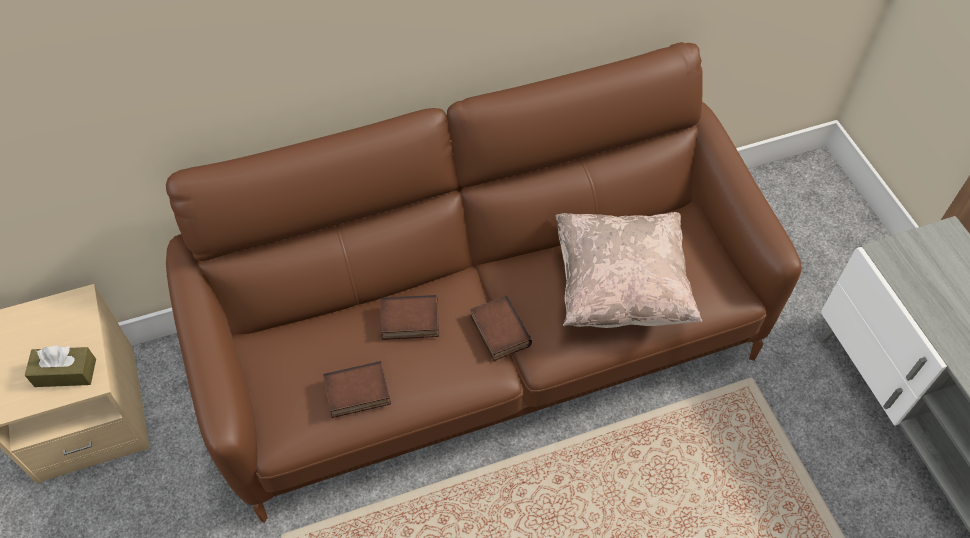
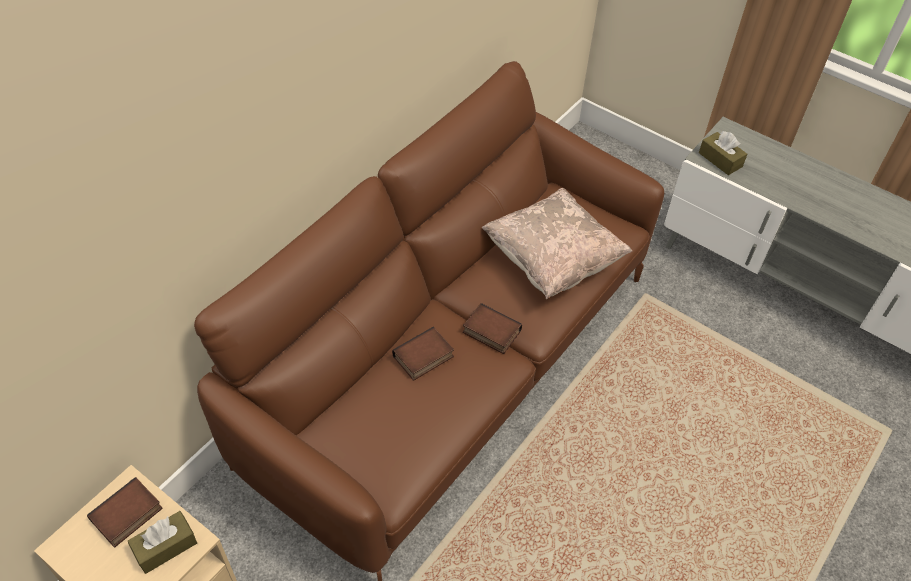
camera: 35 degrees left, 5 degrees down
book [323,361,391,418] -> book moved to [87,477,163,548]
none -> brown tissue box [699,131,747,175]

